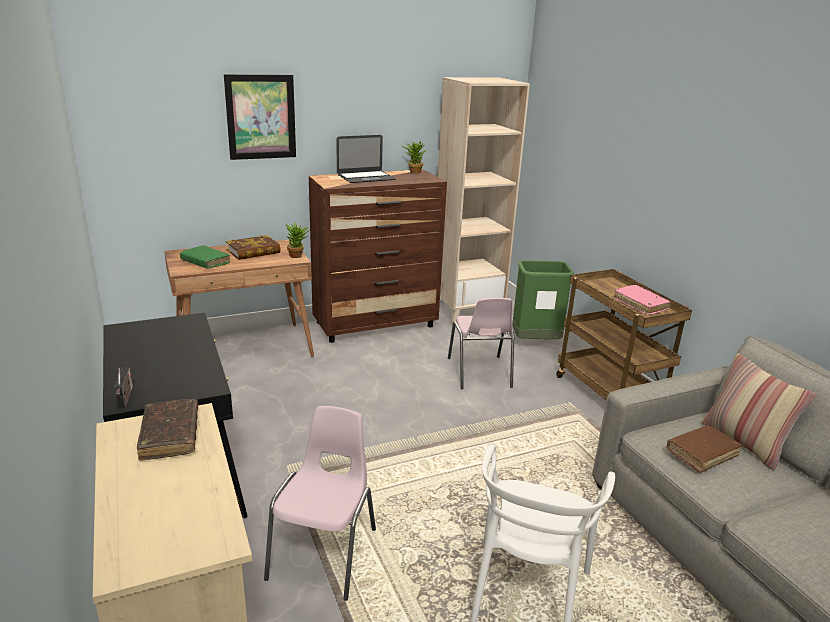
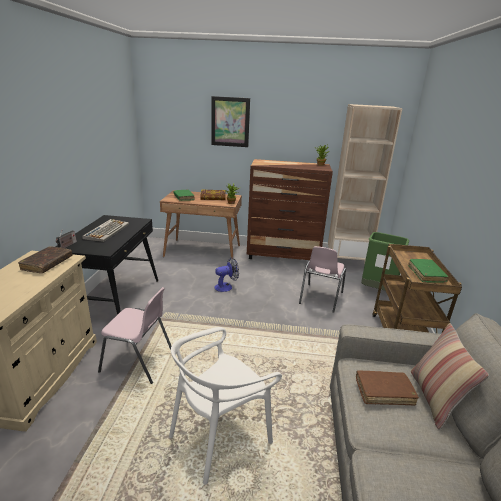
camera: 30 degrees right, 0 degrees up
pink chair [264,406,376,601] -> pink chair turned 60 degrees clockwise [98,287,171,384]
laptop [336,135,396,183] -> none
pink book [613,285,671,315] -> green book [408,259,449,283]
none -> keyboard [82,219,129,242]
none -> fan [214,257,239,292]

